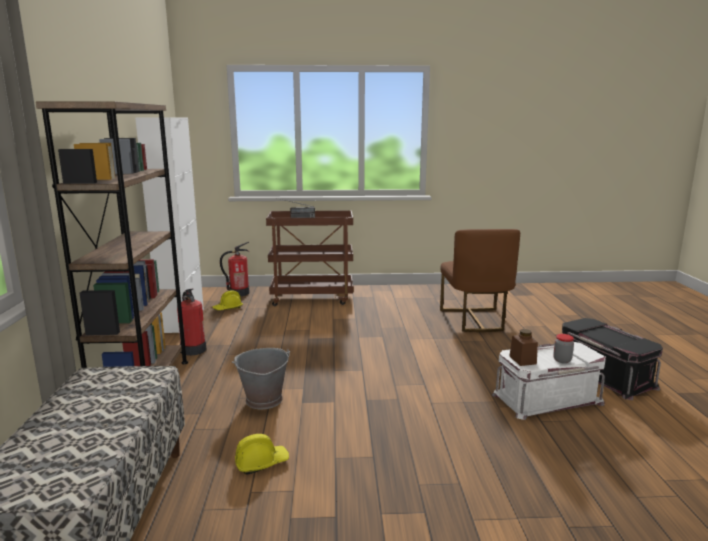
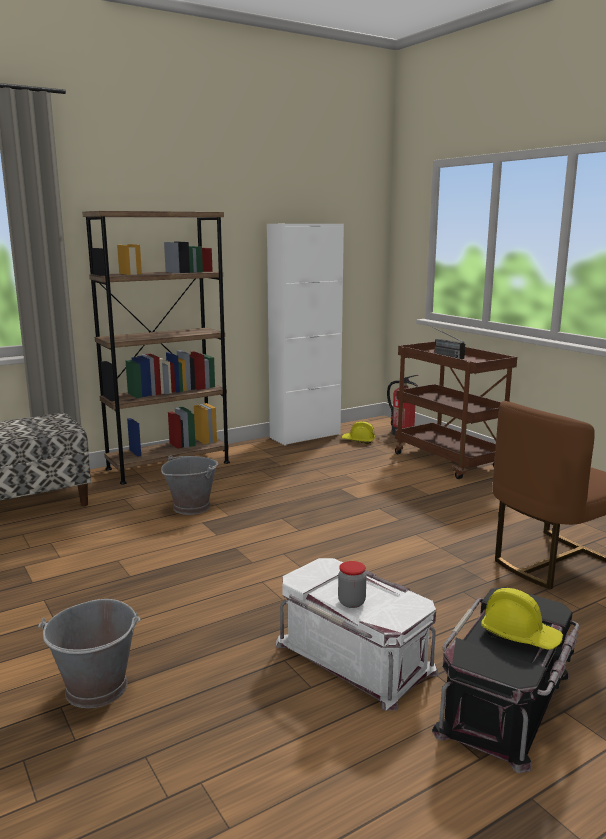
camera: 60 degrees right, 0 degrees up
fire extinguisher [177,288,206,356] -> none
yellow hard hat [235,434,289,475] -> yellow hard hat moved to [481,588,563,650]
brown jar [509,329,538,366] -> none
none -> grey bucket [38,599,140,708]

